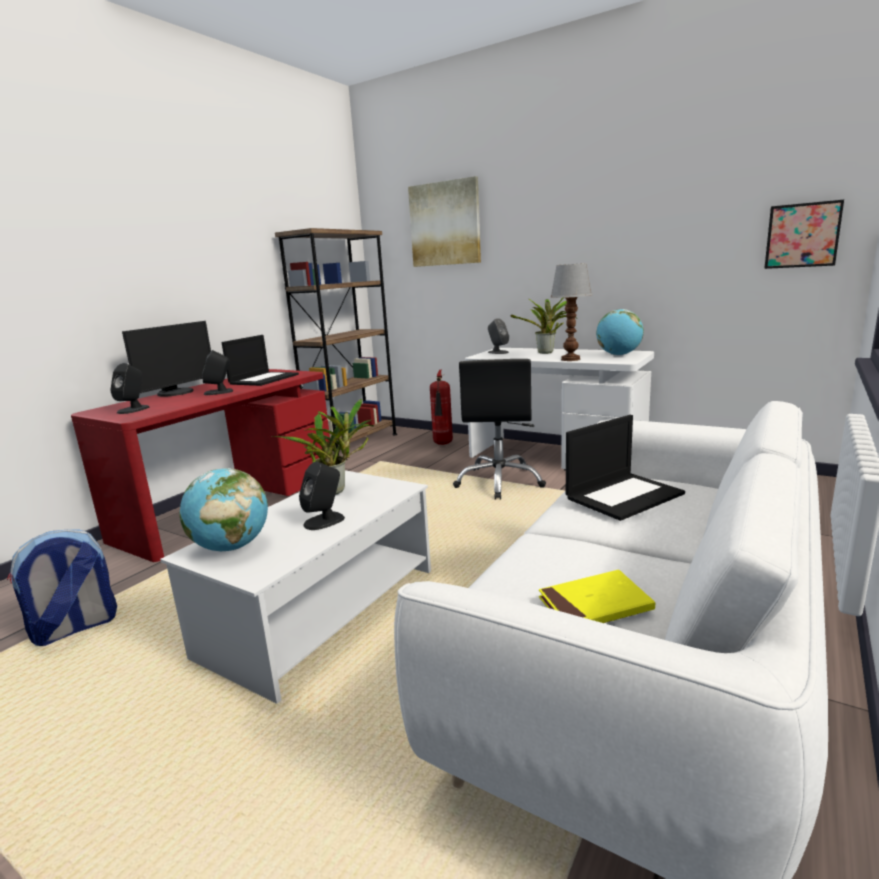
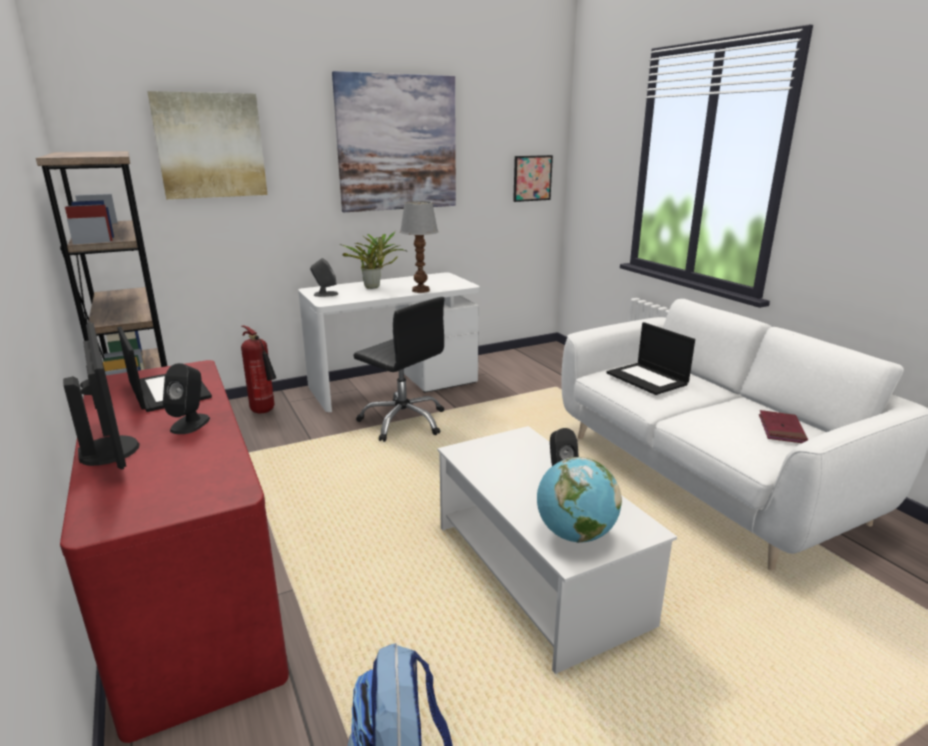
camera: 60 degrees left, 5 degrees up
black speaker [110,363,149,414] -> none
potted plant [271,399,374,495] -> none
yellow book [539,570,655,623] -> red book [759,410,808,443]
laptop [566,415,685,521] -> laptop turned 150 degrees clockwise [606,322,695,395]
globe [596,309,644,356] -> none
none -> picture [332,71,456,212]

